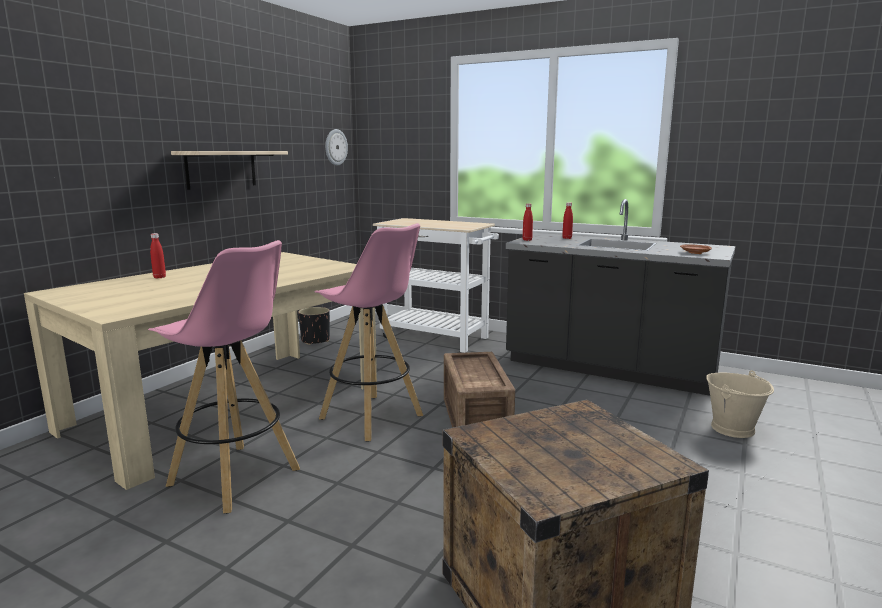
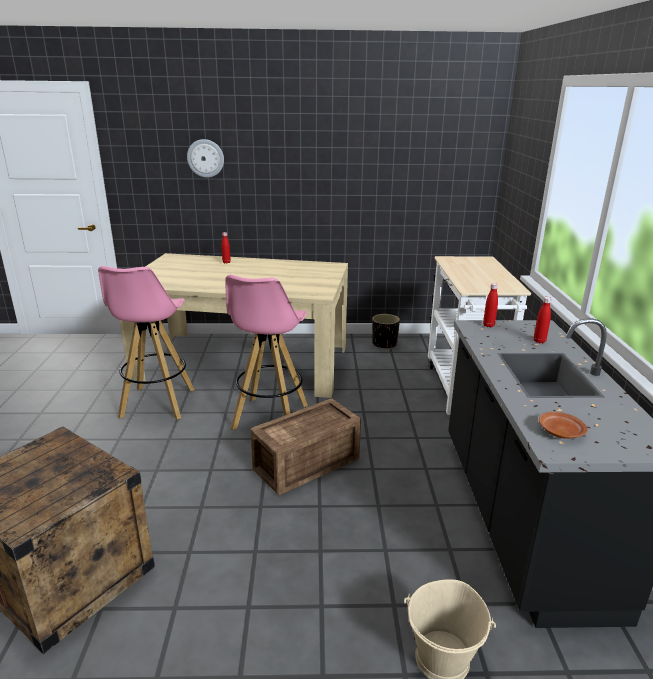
camera: 60 degrees right, 10 degrees up
shelf [171,151,288,190] -> none
wall clock [325,129,348,166] -> wall clock moved to [187,139,224,178]

